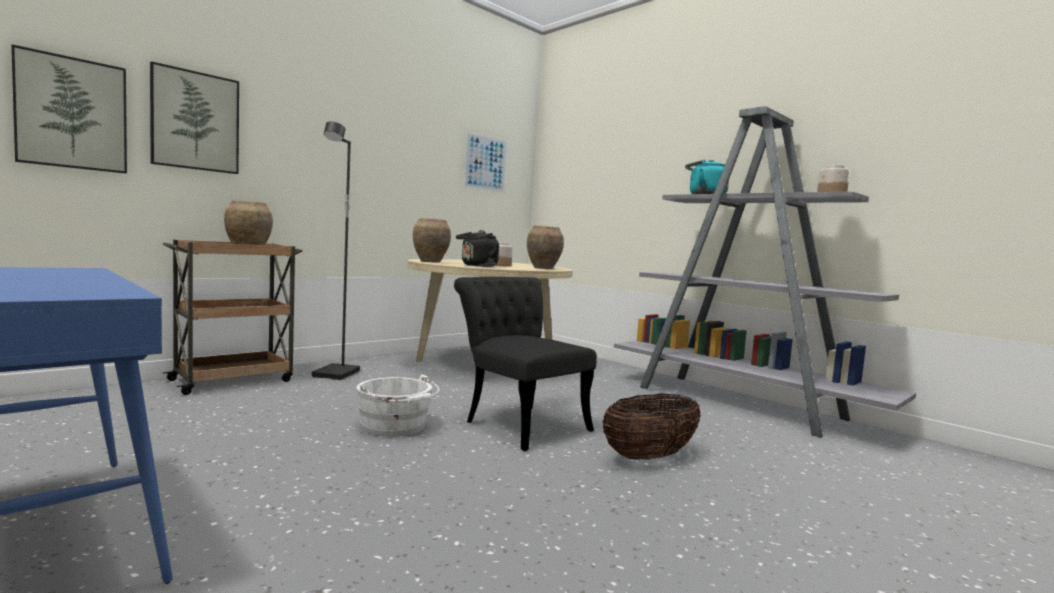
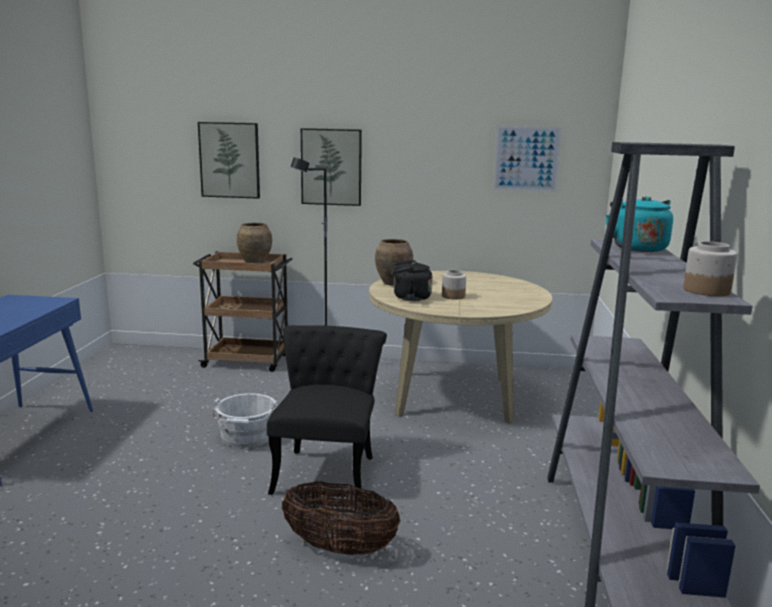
camera: 50 degrees right, 10 degrees up
picture [11,44,127,174] -> picture moved to [301,128,362,206]
brown vase [527,225,564,269] -> none

